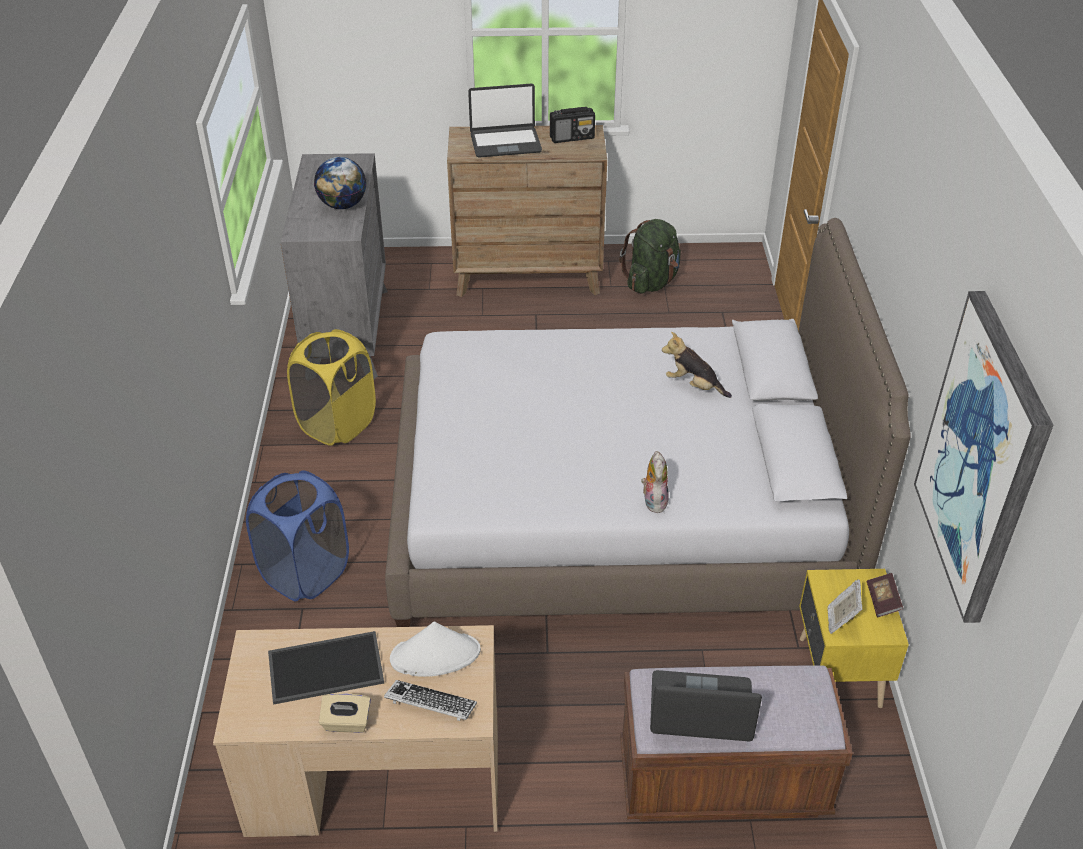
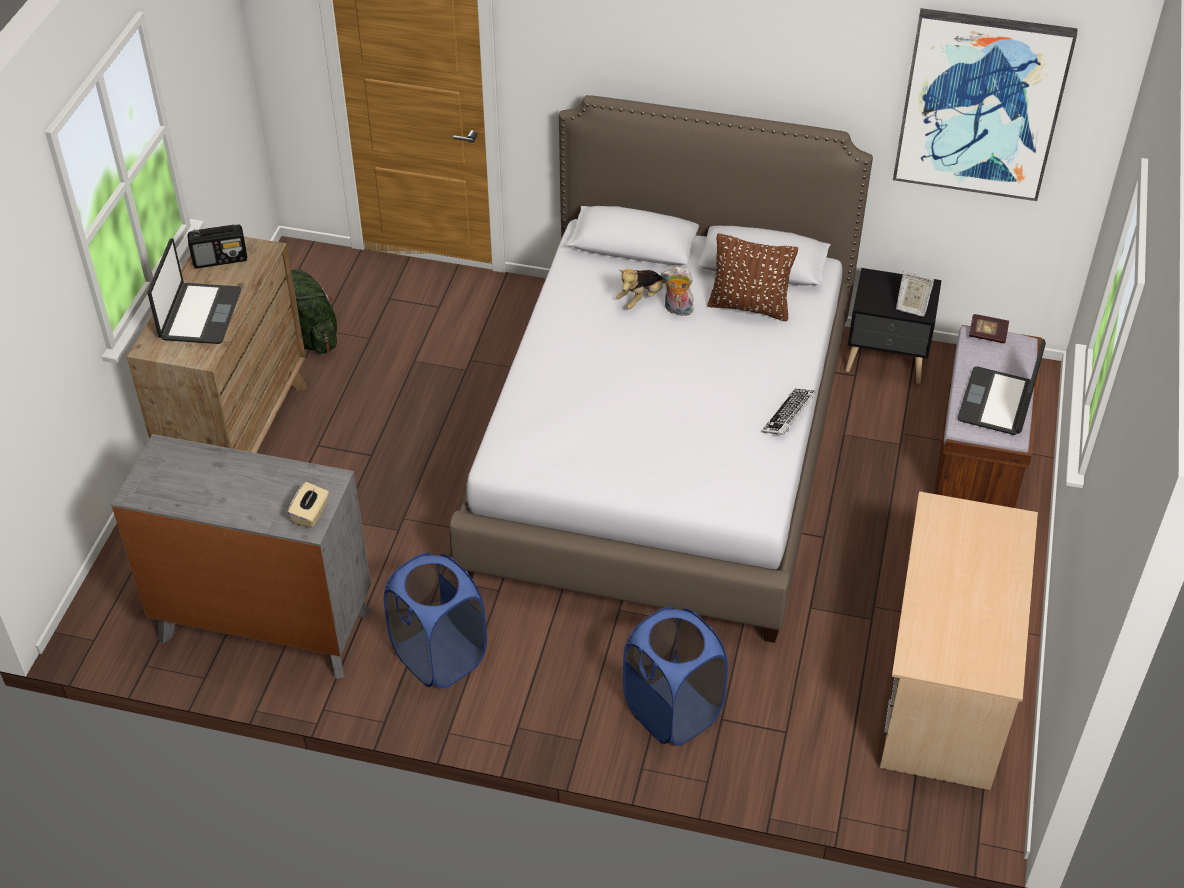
camera: 75 degrees left, 5 degrees up
tray [268,631,384,705] -> none
yellow laundry basket [287,329,376,446] -> blue laundry basket [384,553,487,688]
globe [314,157,366,209] -> none
beige tissue box [319,693,371,733] -> beige tissue box moved to [288,482,329,528]
keyboard [384,680,477,721] -> keyboard moved to [761,389,816,435]
white hat [390,622,481,677] -> none
radio [550,107,595,143] -> radio turned 75 degrees clockwise [187,224,247,269]
plush toy [641,451,669,513] -> plush toy moved to [661,266,694,316]
yellow nightstand [799,569,909,708] -> black nightstand [845,268,942,384]
book [867,573,903,617] -> book moved to [969,314,1009,343]
none -> brown pillow [707,233,798,321]

